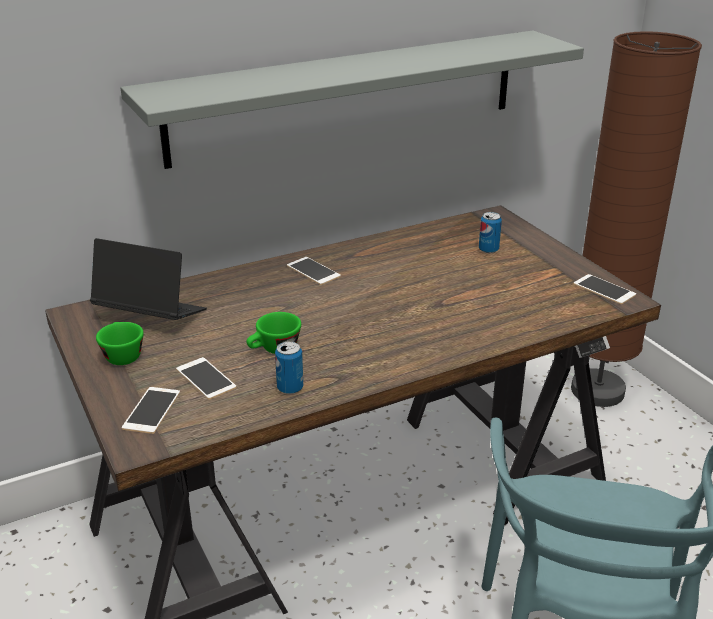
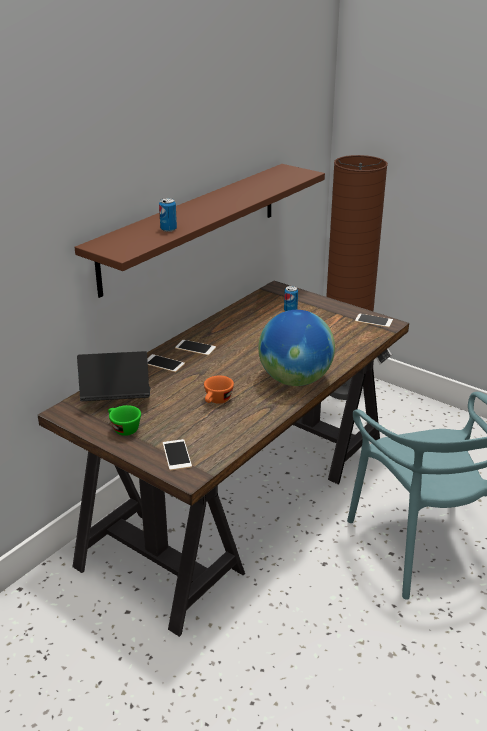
camera: 25 degrees left, 0 degrees up
grey shelf [121,31,584,169] -> brown shelf [75,164,325,298]
phone [176,357,237,400] -> phone moved to [147,354,185,372]
green cup [246,312,301,354] -> orange cup [204,375,234,404]
can [275,341,303,394] -> can moved to [159,198,177,232]
none -> globe [258,310,335,386]

